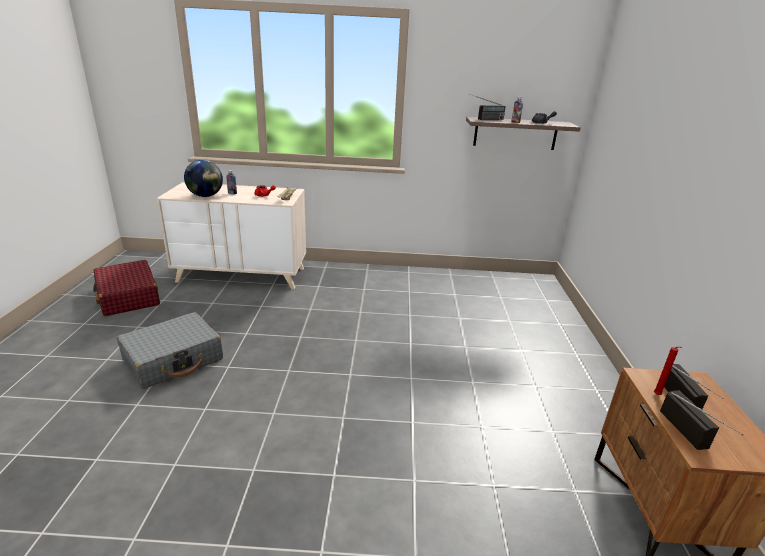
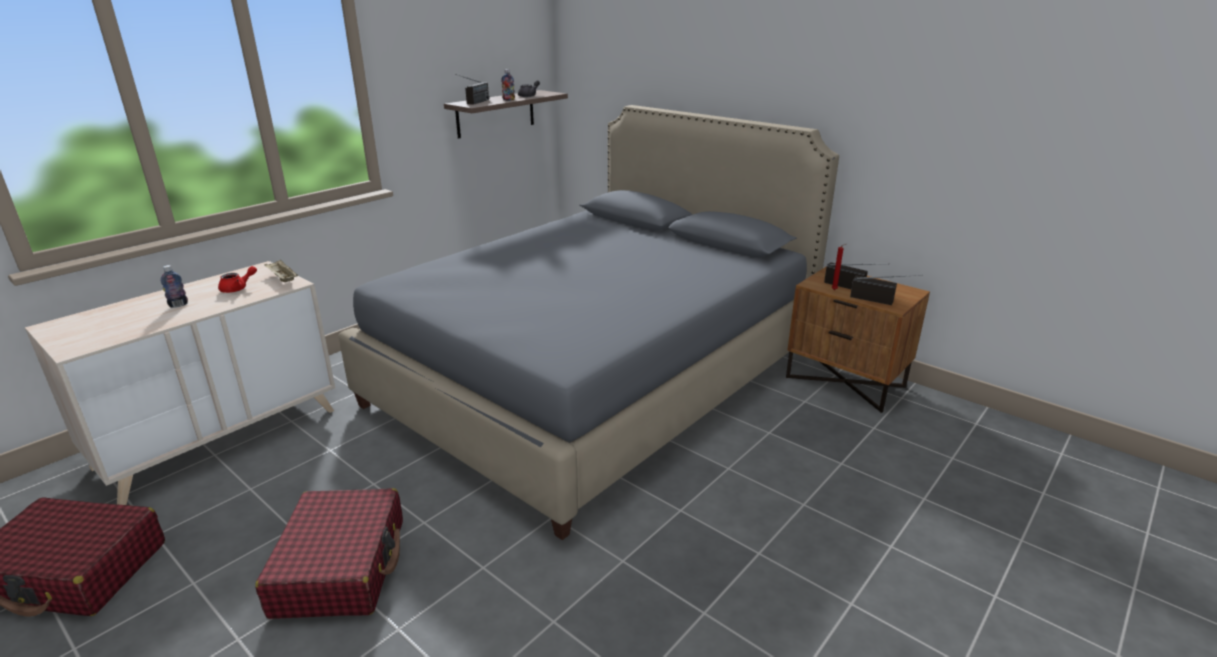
camera: 50 degrees left, 0 degrees up
grey suitcase [117,312,223,389] -> red suitcase [255,488,403,619]
globe [184,160,223,197] -> none
none -> grey bed [339,105,839,540]

